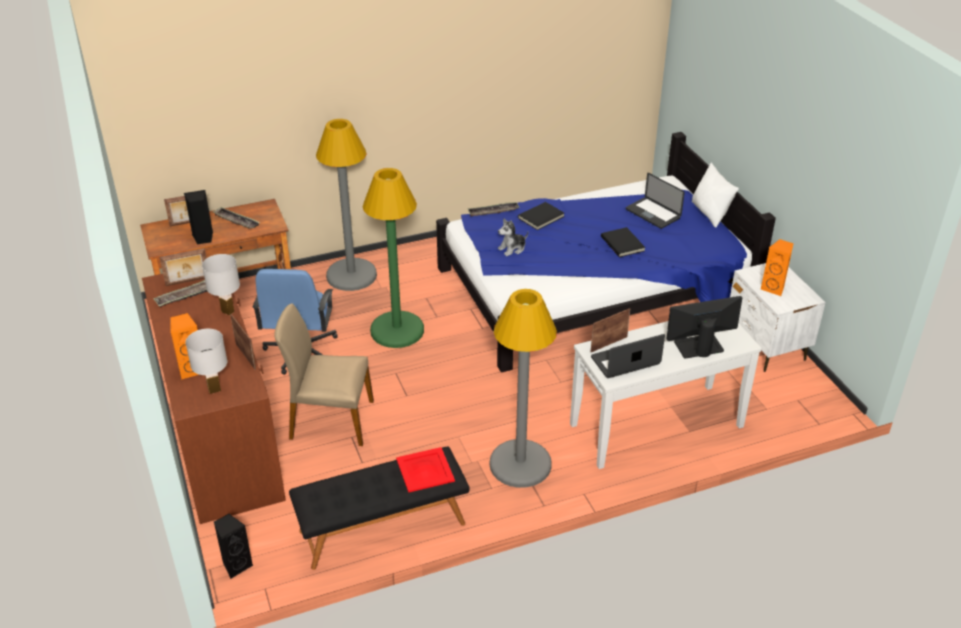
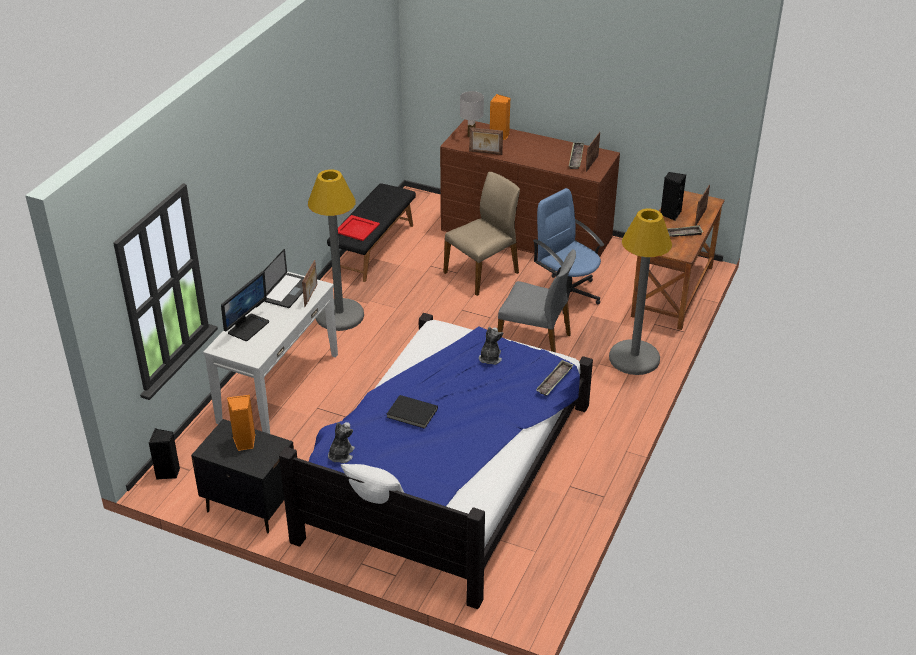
camera: 135 degrees right, 0 degrees up
white table lamp [202,254,240,315] -> none
black speaker [214,514,253,579] -> black speaker moved to [149,428,180,480]
green floor lamp [363,168,424,348] -> grey chair [498,249,576,352]
black book [518,202,564,230] -> none
laptop [626,173,685,229] -> none
white nightstand [730,263,826,372] -> black nightstand [191,419,294,533]
none -> plush toy [328,422,355,463]

